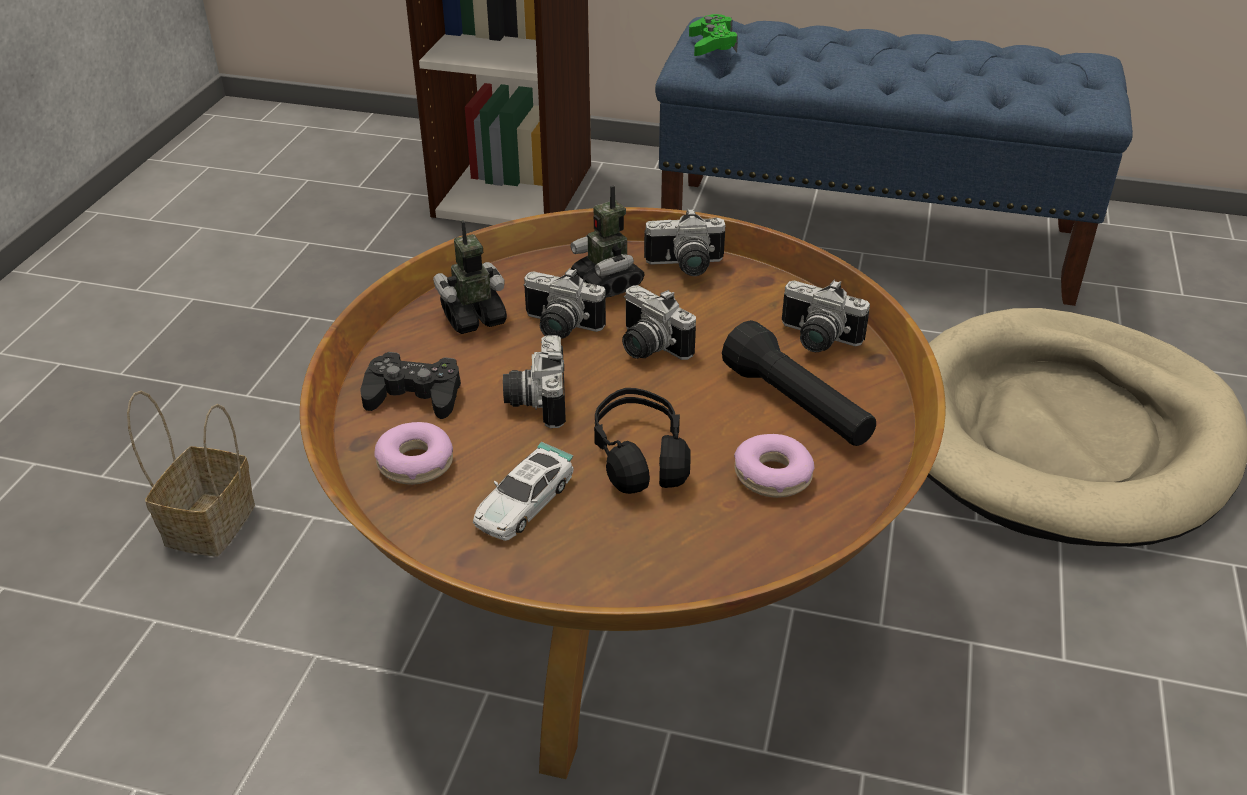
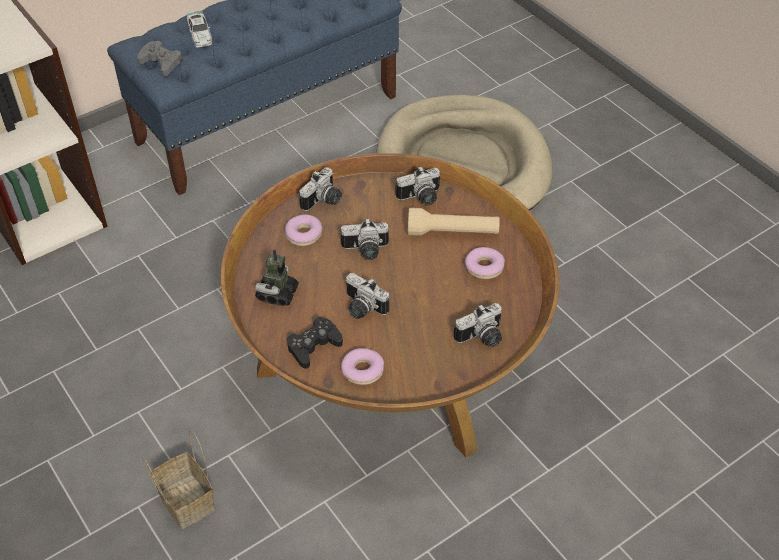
camera: 50 degrees left, 10 degrees up
toy car [473,442,574,541] -> toy car moved to [187,11,212,47]
camera [524,268,606,339] -> camera moved to [454,303,502,347]
toy robot [571,185,644,297] -> donut [285,214,322,246]
black headphones [594,388,691,494] -> none
green game controller [689,14,738,56] -> grey game controller [137,41,183,77]
black flashlight [722,320,876,446] -> beige flashlight [408,208,500,236]

